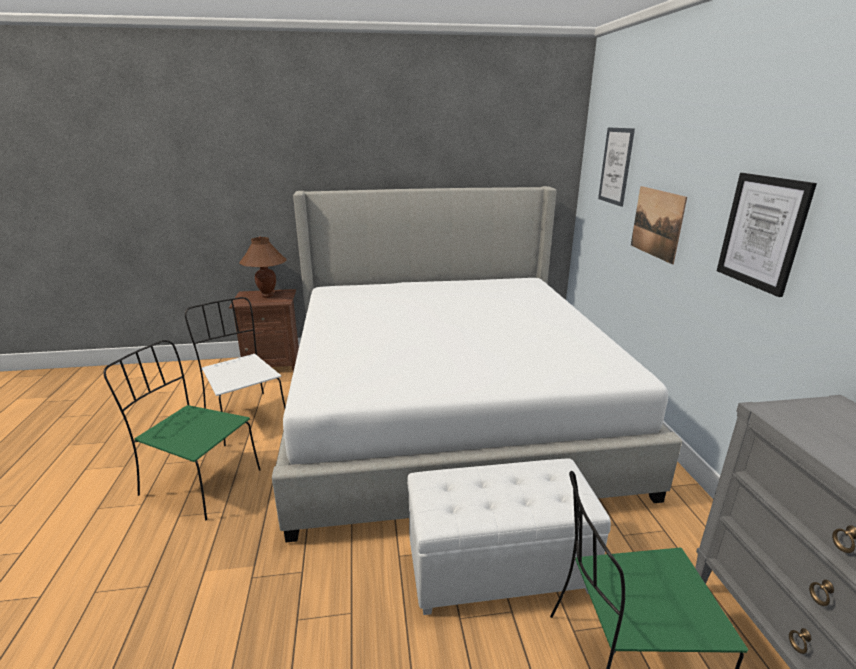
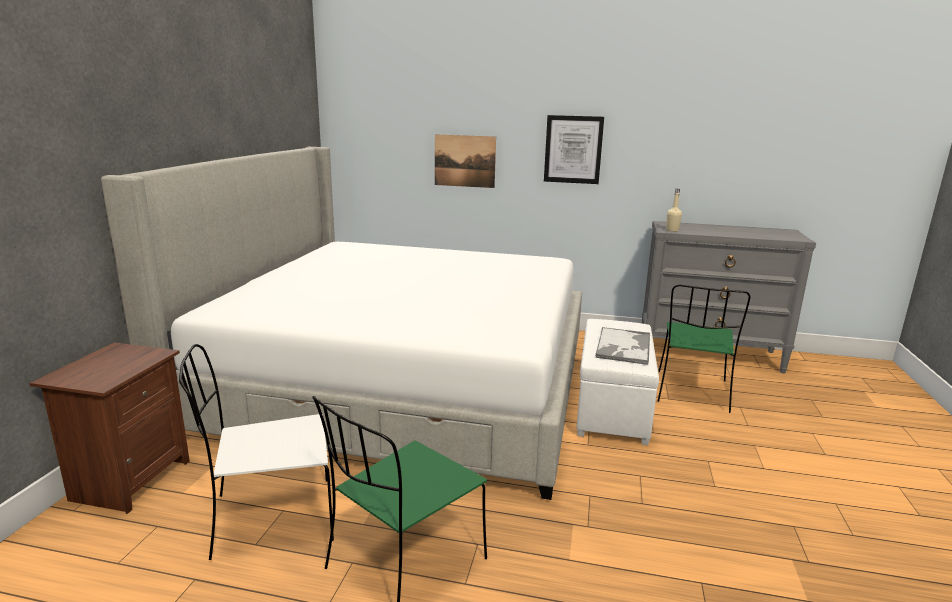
camera: 70 degrees left, 5 degrees down
brown table lamp [239,236,286,298] -> none
picture [598,127,635,207] -> none
none -> tray [595,327,650,365]
none -> beige bottle [666,189,682,232]

